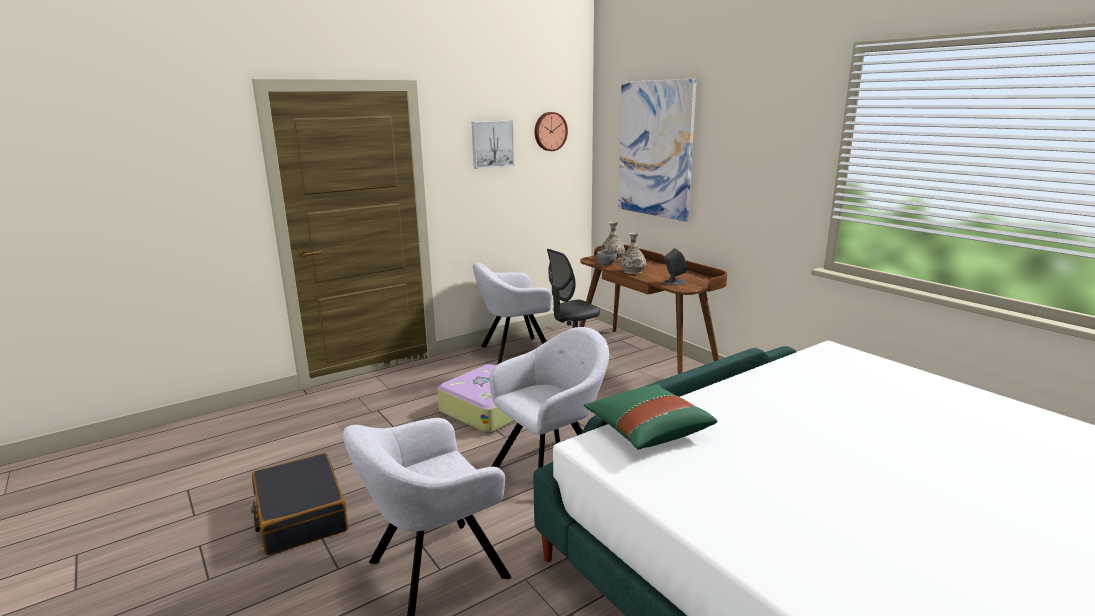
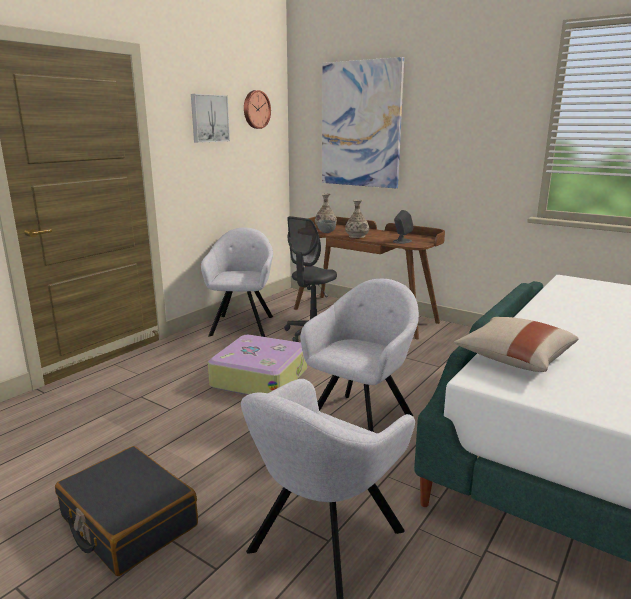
camera: 20 degrees left, 0 degrees up
grey armchair [473,263,552,365] -> grey armchair turned 135 degrees clockwise [201,228,273,337]
green pillow [584,384,717,449] -> beige pillow [454,317,579,372]

